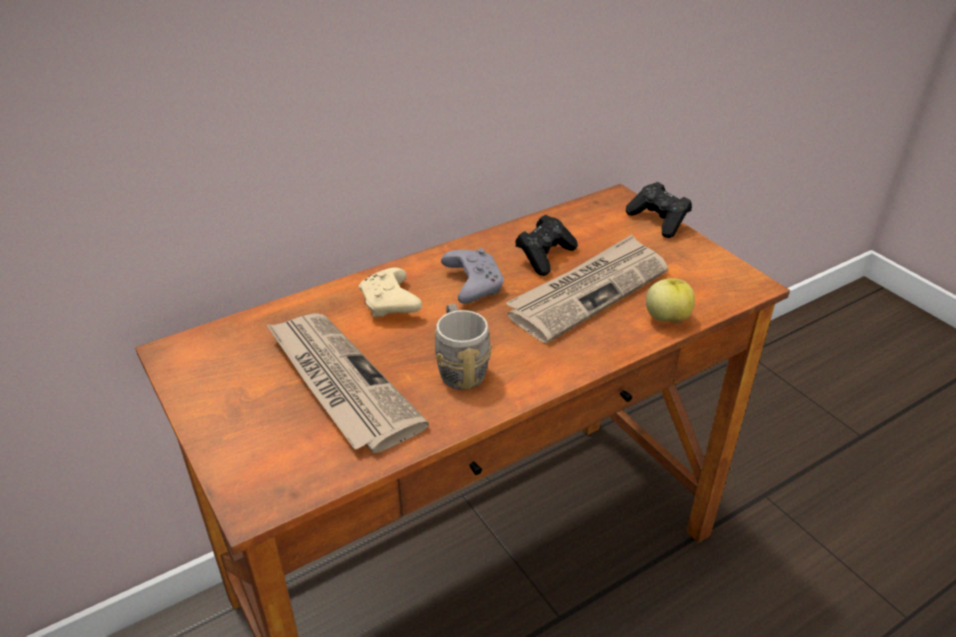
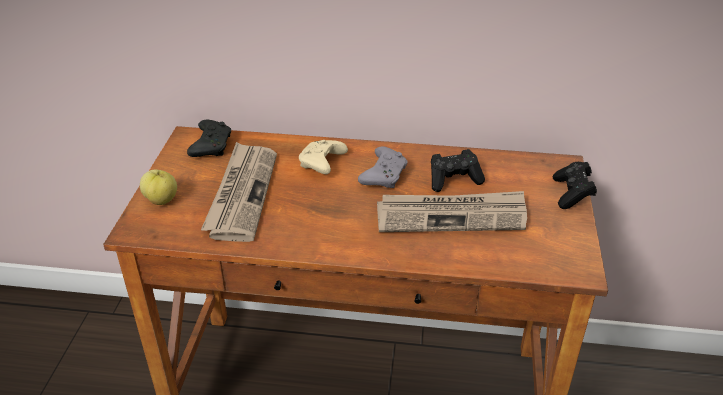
camera: 40 degrees right, 0 degrees up
grey mug [435,304,492,390] -> none
apple [646,278,695,323] -> apple moved to [140,169,177,205]
none -> black game controller [187,120,231,157]

